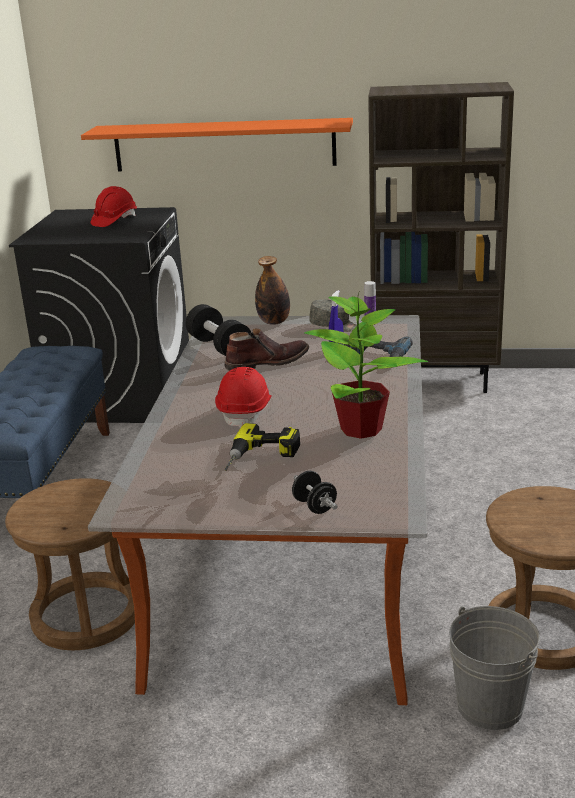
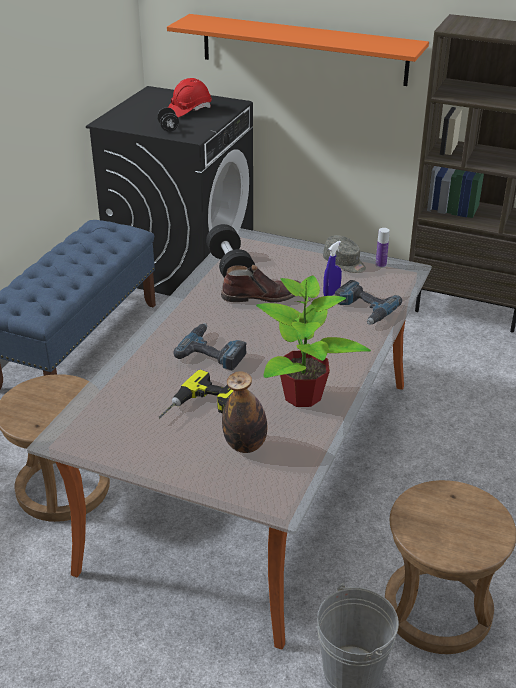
camera: 15 degrees right, 10 degrees up
red hard hat [215,367,272,428] -> power drill [173,323,247,370]
bottle [255,256,290,325] -> bottle moved to [222,371,267,453]
black dumbbell [292,471,337,514] -> black dumbbell moved to [157,107,179,132]

